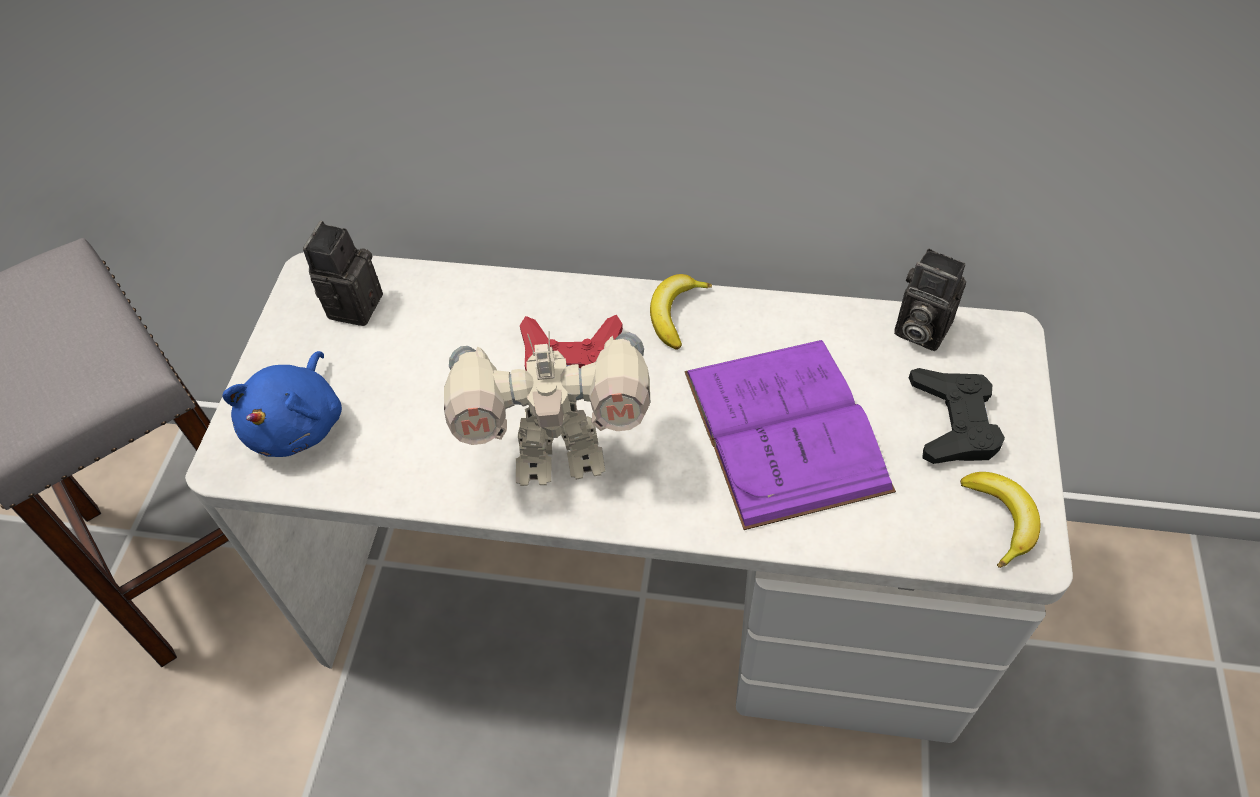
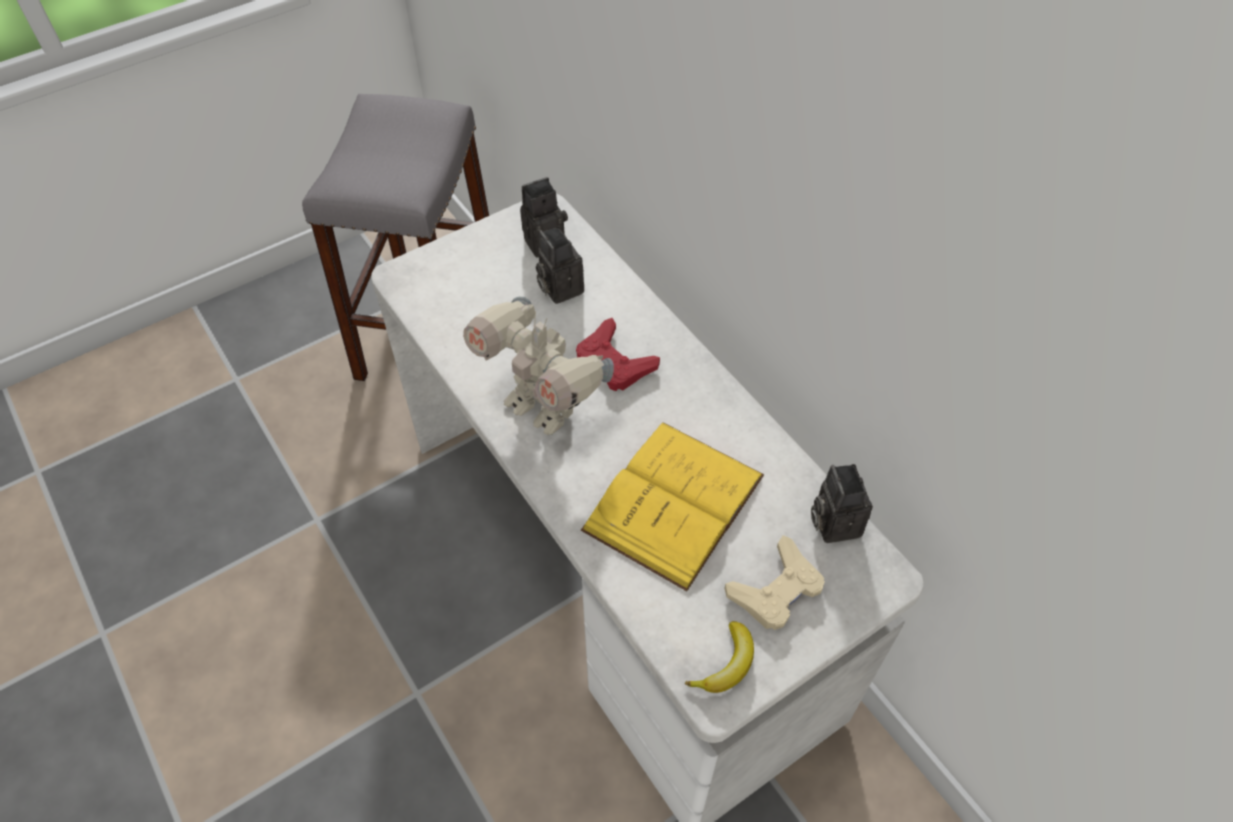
camera: 45 degrees right, 0 degrees up
blue plush toy [223,351,342,457] -> none
banana [650,274,712,349] -> none
purple book [685,340,896,530] -> yellow book [581,422,764,591]
black game controller [909,368,1005,464] -> beige game controller [725,535,825,630]
none -> camera [536,226,584,304]

